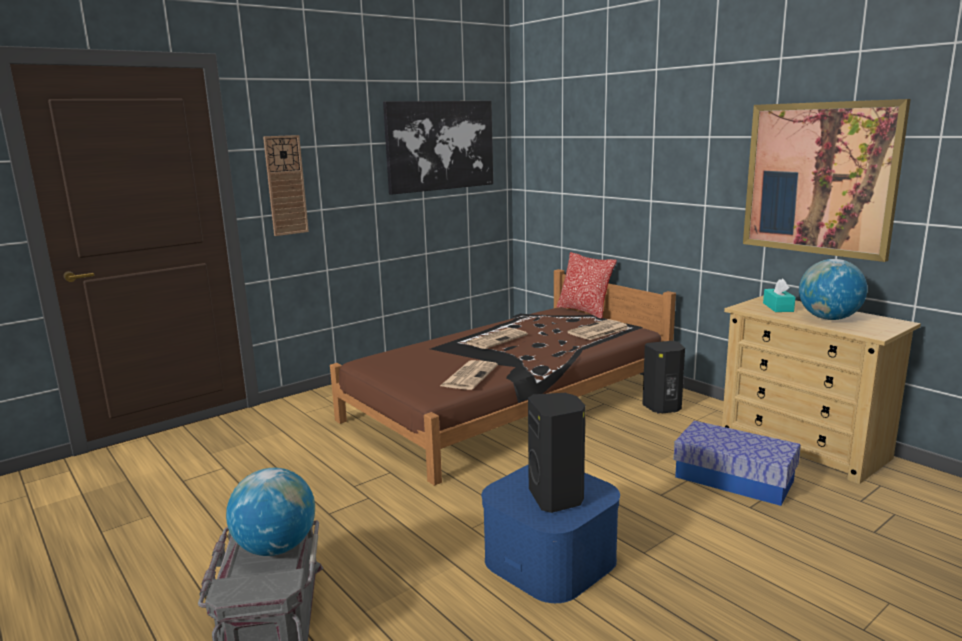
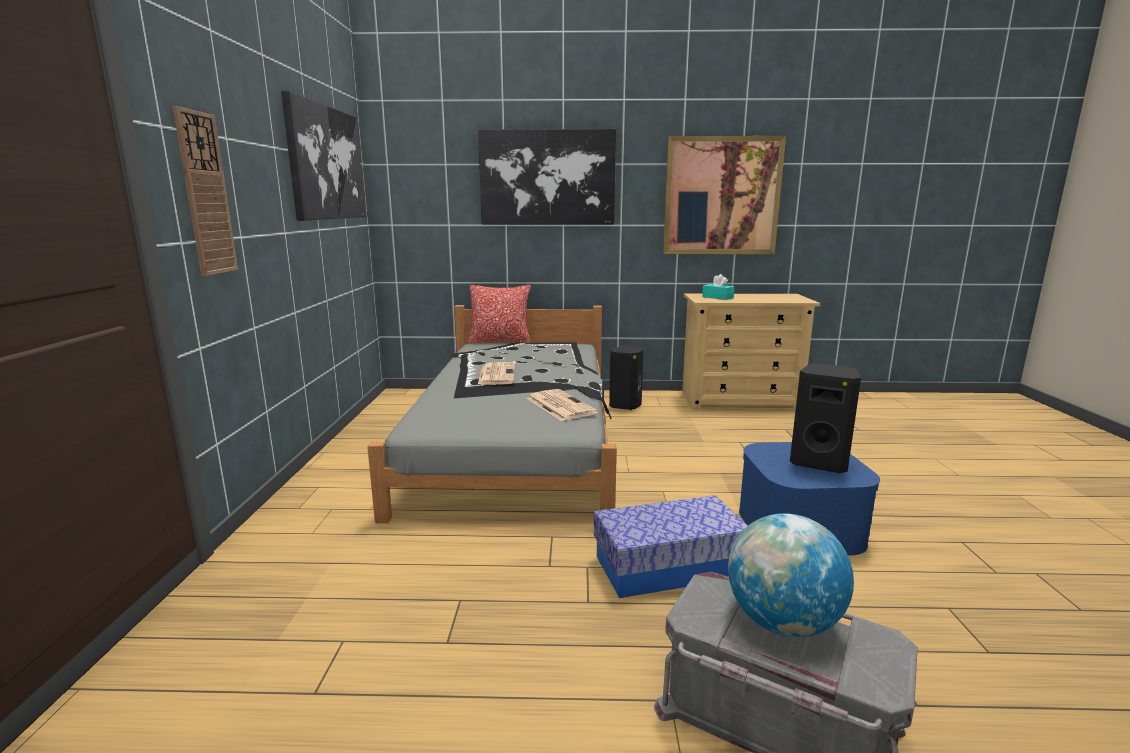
camera: 50 degrees left, 0 degrees up
brown bed [330,269,676,486] -> grey bed [367,305,617,523]
newspaper [567,319,629,340] -> none
storage box [674,421,801,506] -> storage box moved to [594,495,748,598]
globe [799,259,867,320] -> none
none -> picture [478,129,616,225]

